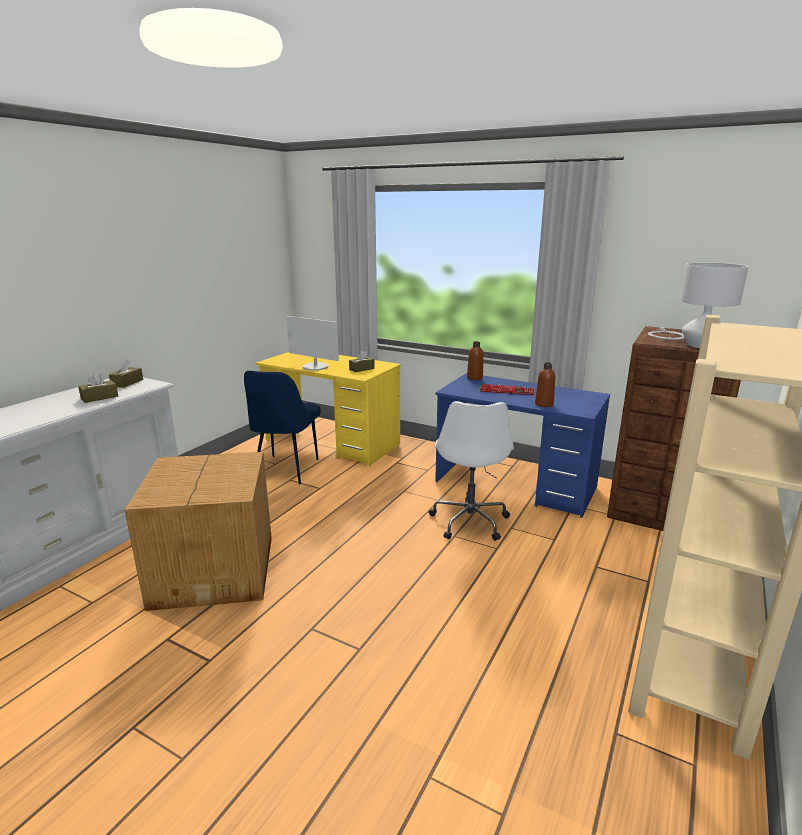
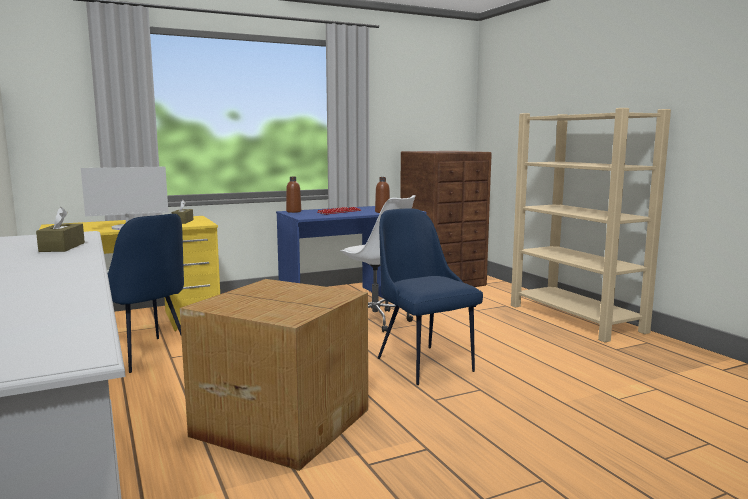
camera: 55 degrees left, 10 degrees down
brown tissue box [109,359,143,388] -> none
white table lamp [648,263,748,348] -> none
none -> blue chair [378,208,483,385]

